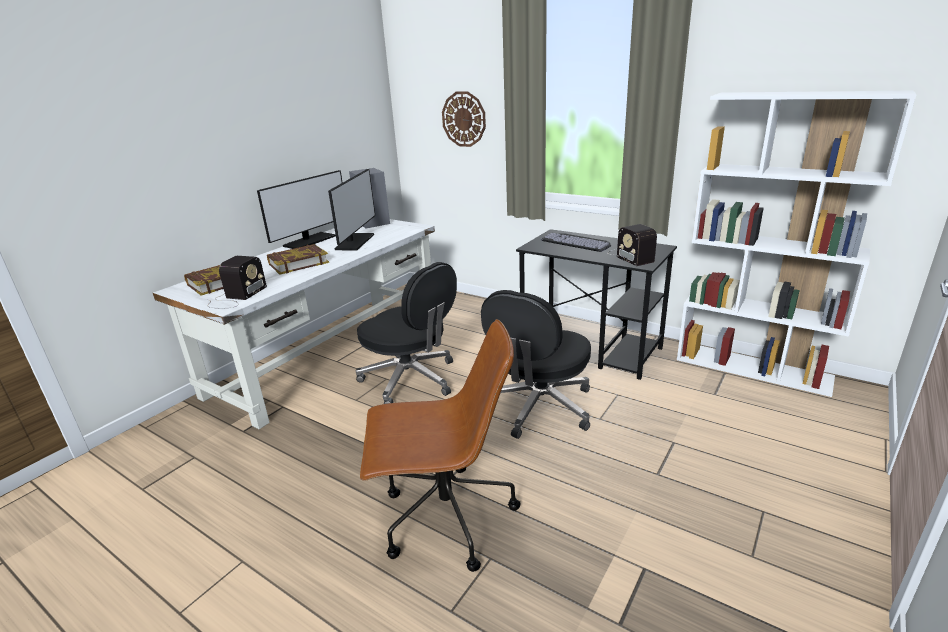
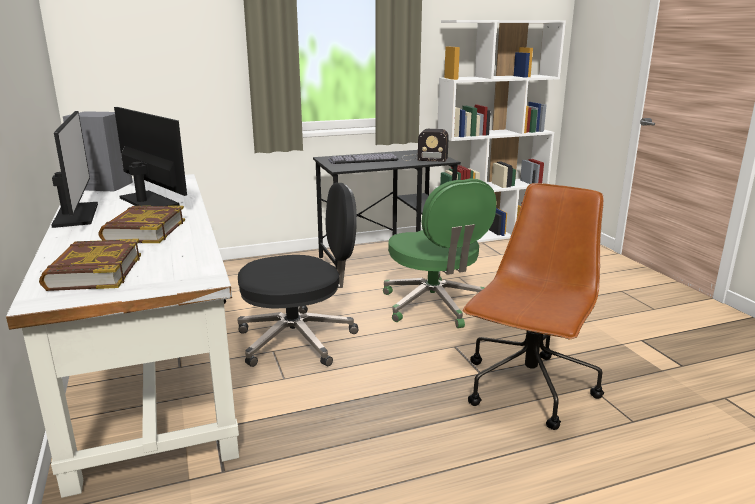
camera: 55 degrees left, 5 degrees down
radio [206,256,267,308] -> none
wall clock [442,91,486,147] -> none
black office chair [481,290,591,439] -> green office chair [383,179,496,328]

